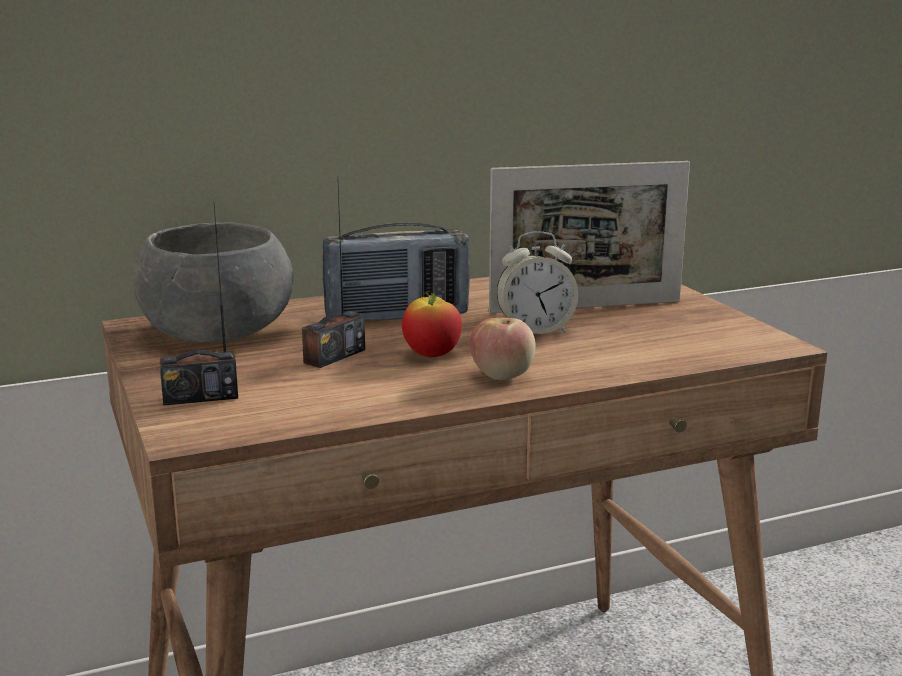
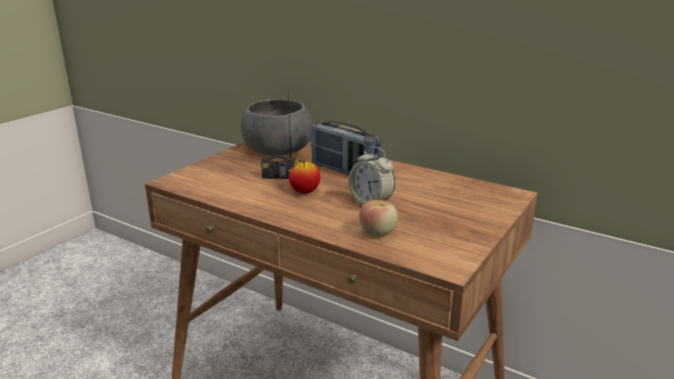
camera: 55 degrees right, 5 degrees up
radio [160,204,238,406] -> none
apple [470,318,535,380] -> apple moved to [359,200,398,236]
picture frame [489,161,690,313] -> none

